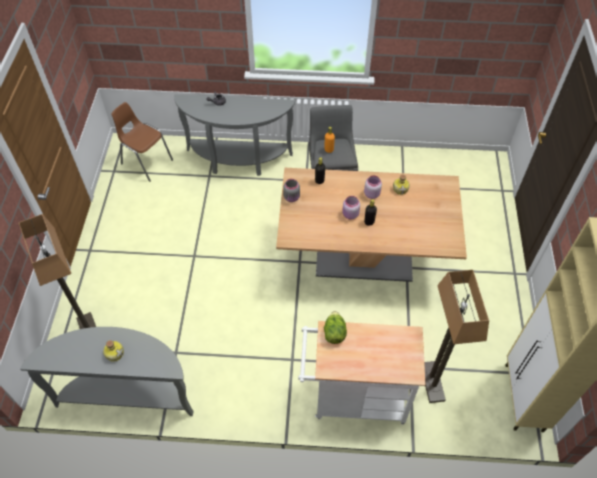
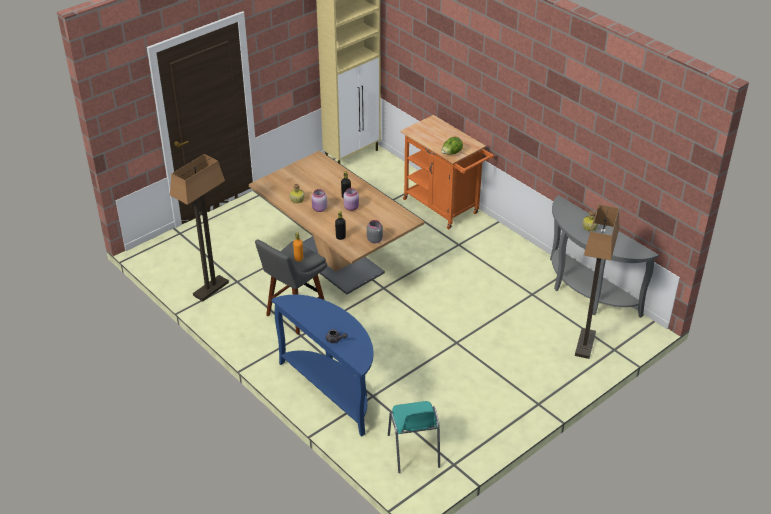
camera: 135 degrees left, 15 degrees down
brown chair [111,102,173,182] -> turquoise chair [388,401,440,473]
grey console table [174,94,295,176] -> blue console table [271,295,373,437]
white cart [298,321,426,425] -> orange cart [400,115,494,229]
floor lamp [424,270,489,403] -> floor lamp moved to [170,154,229,301]

